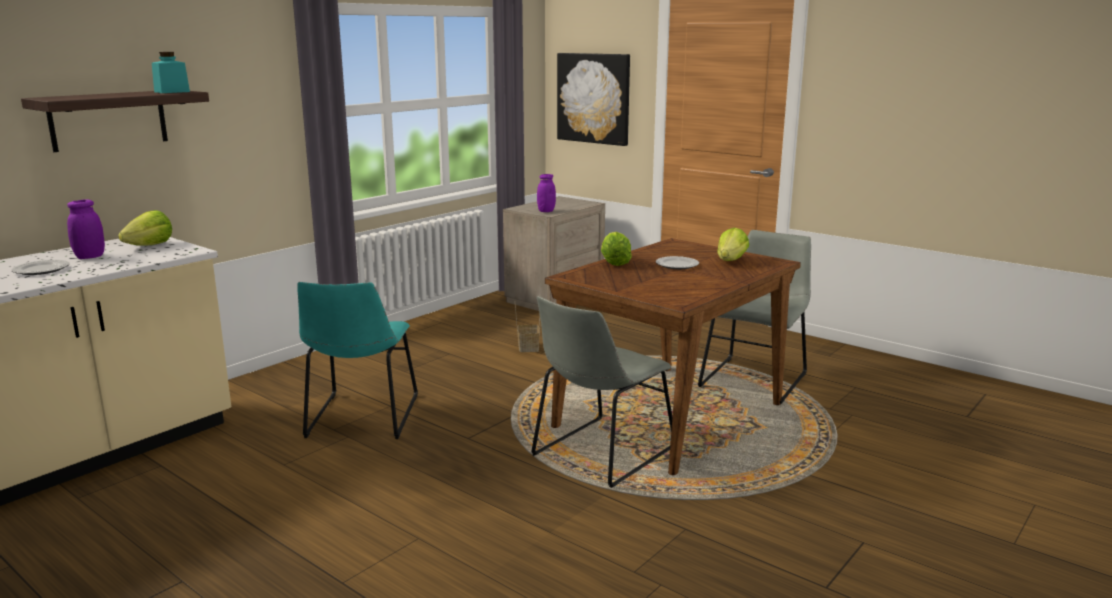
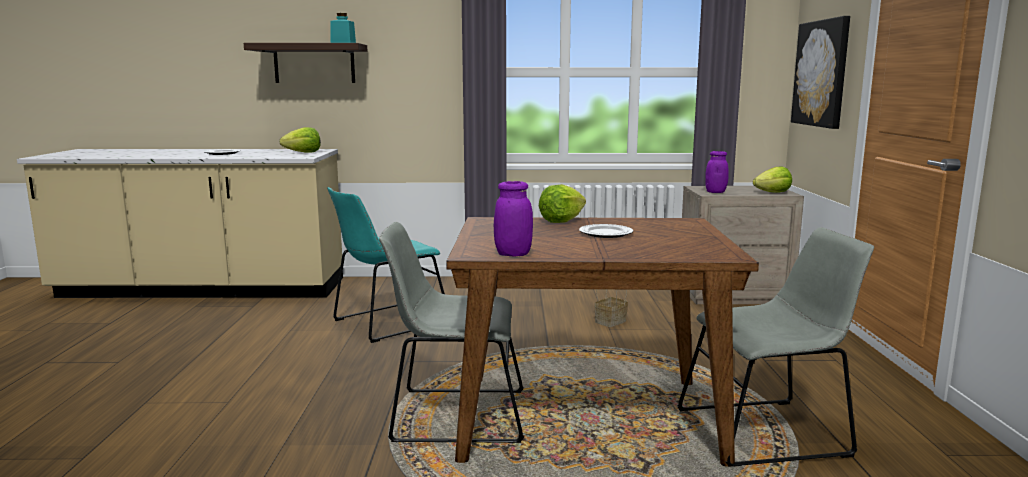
camera: 50 degrees right, 5 degrees down
purple jar [67,199,105,259] -> purple jar moved to [494,181,533,257]
lettuce [717,227,749,261] -> lettuce moved to [753,167,792,193]

